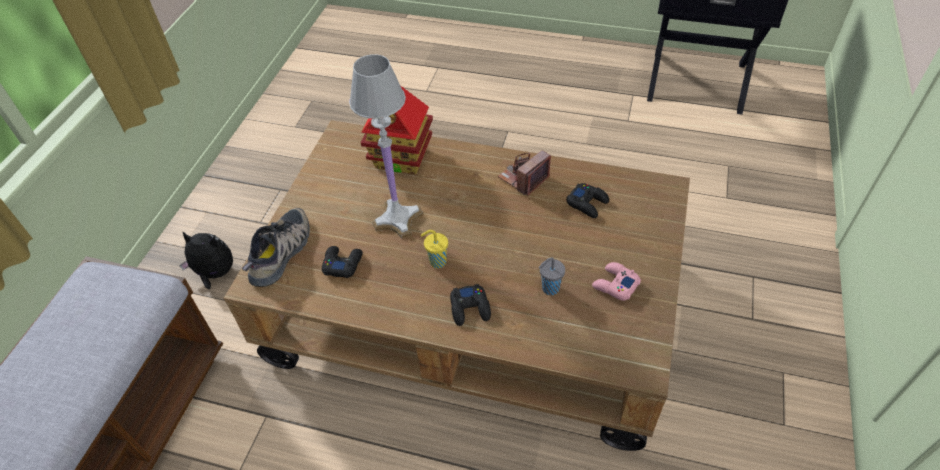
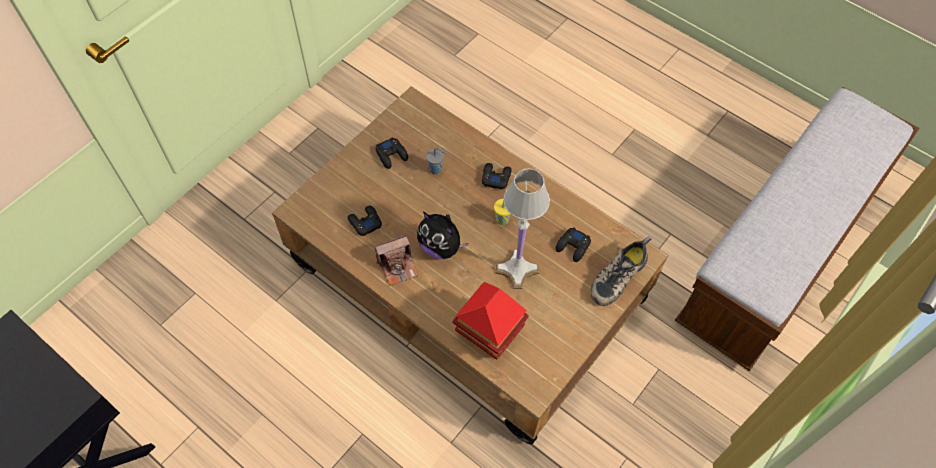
camera: 160 degrees left, 10 degrees up
plush toy [179,231,233,290] -> plush toy moved to [417,212,468,259]
pink game controller [592,262,641,301] -> black game controller [375,137,408,169]

